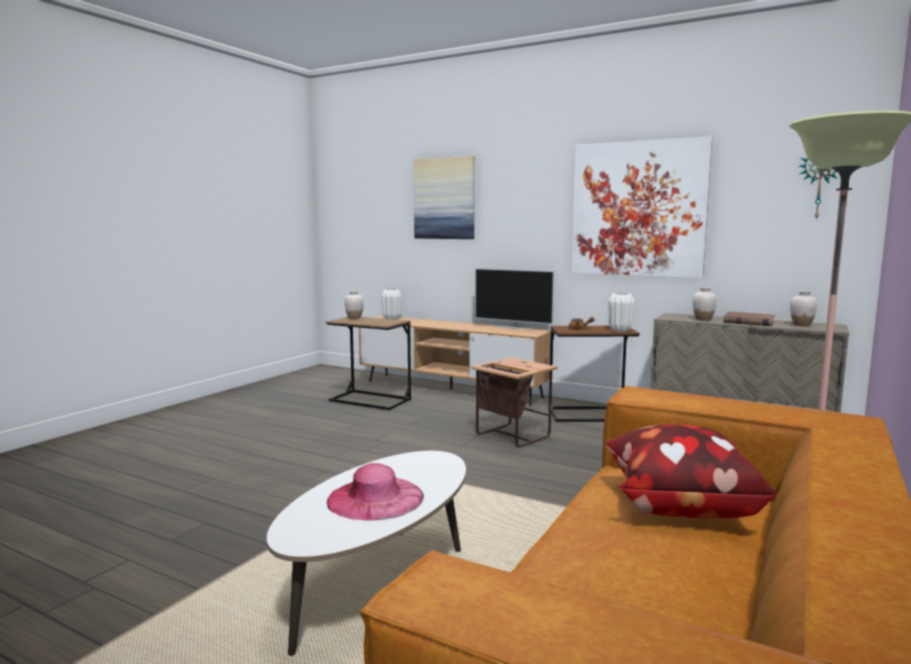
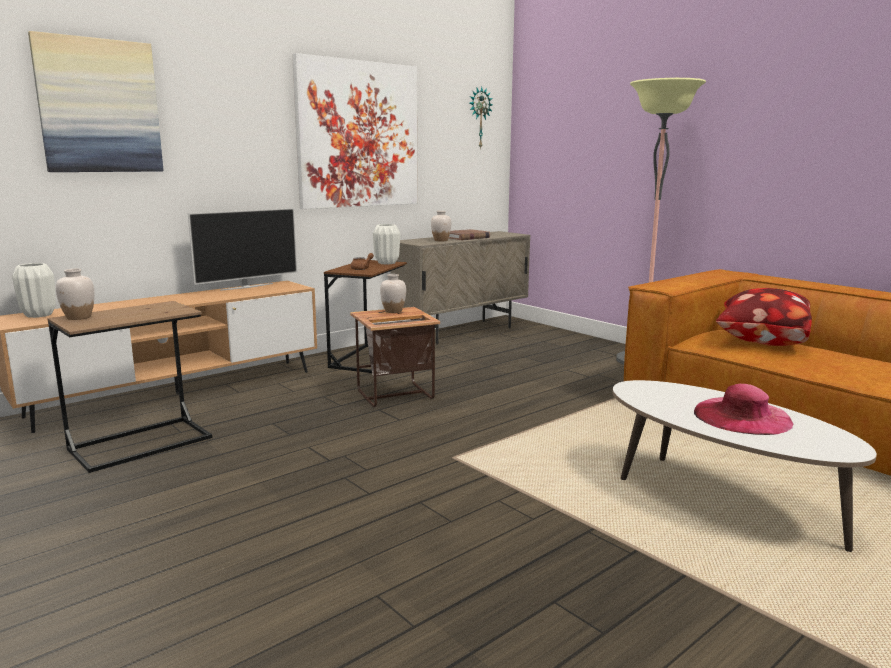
camera: 70 degrees left, 5 degrees up
white vase [790,291,817,326] -> white vase moved to [380,274,406,313]

